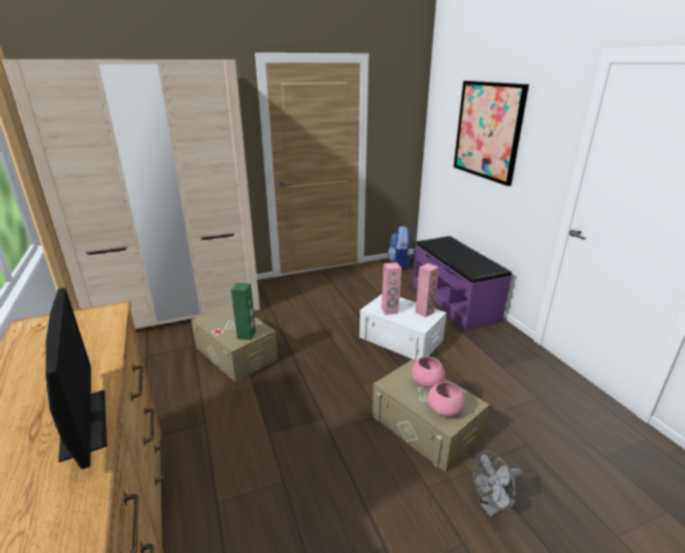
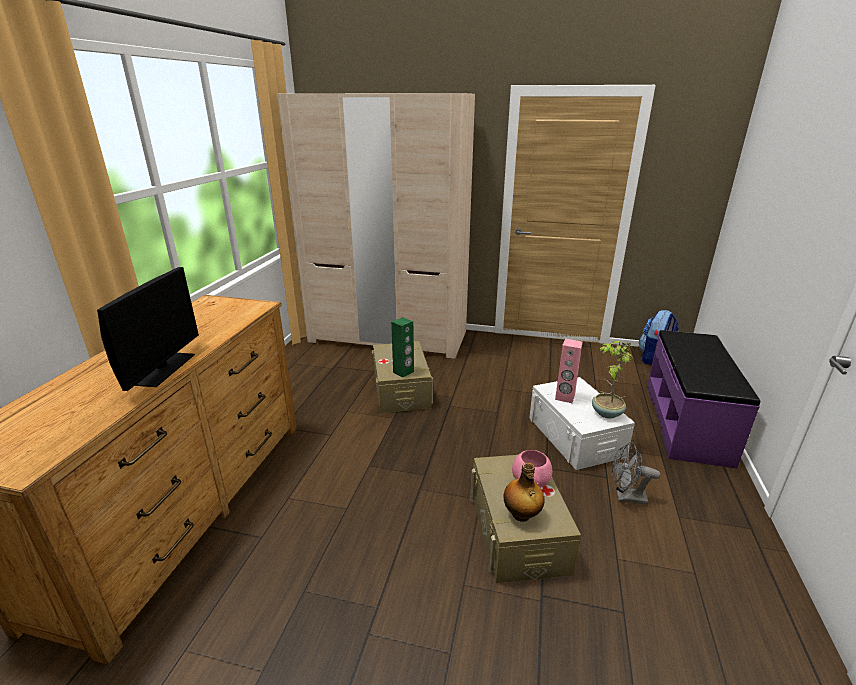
camera: 35 degrees right, 0 degrees up
pink speaker [415,263,439,318] -> potted plant [592,341,633,419]
pink bowl [428,382,465,417] -> bottle [504,463,545,522]
picture [454,81,529,186] -> none
grey fan [473,451,522,517] -> grey fan moved to [612,442,660,505]

